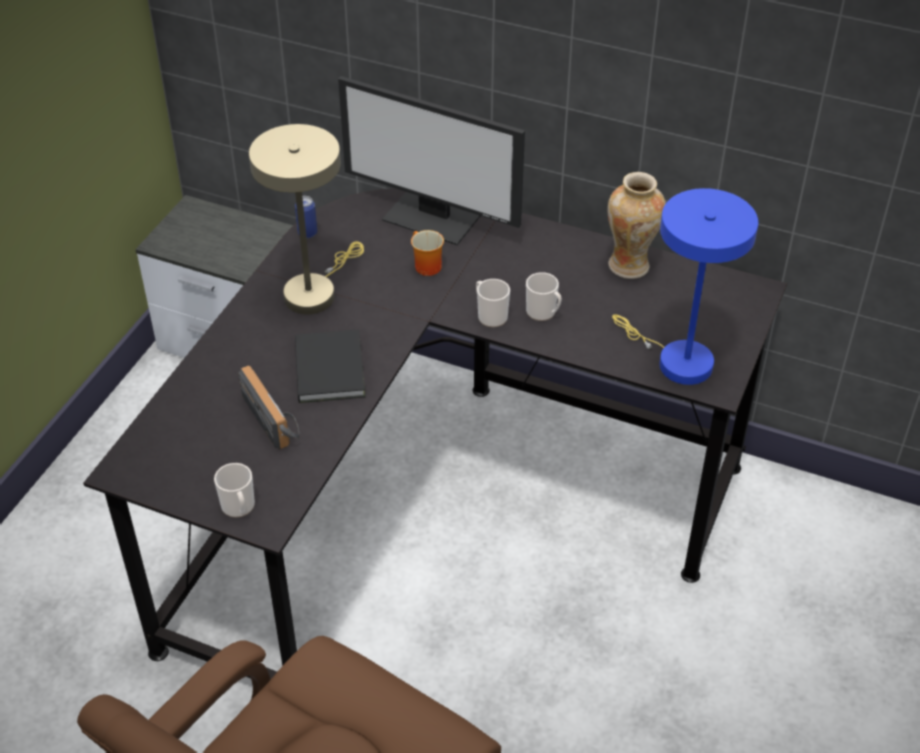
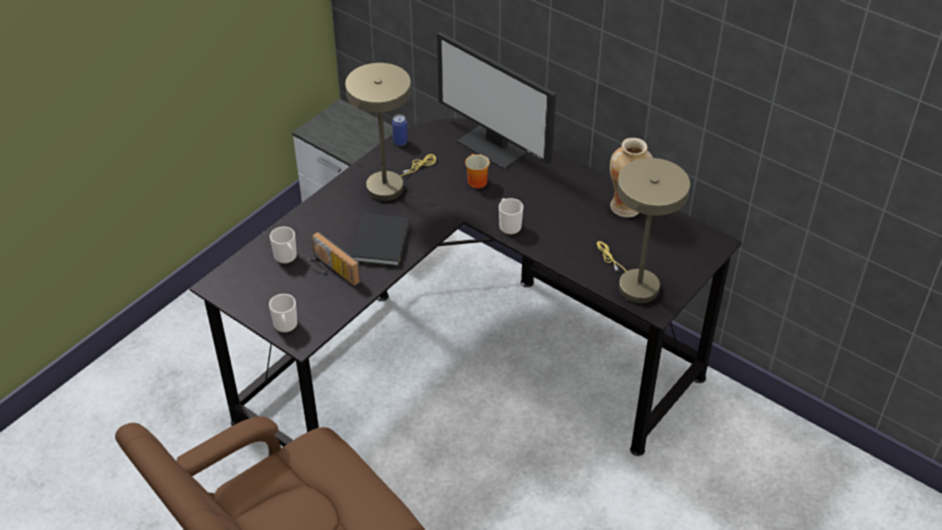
camera: 15 degrees right, 0 degrees up
radio [238,365,299,450] -> radio turned 150 degrees clockwise [307,232,360,286]
mug [526,272,562,321] -> mug moved to [270,227,297,264]
blue table lamp [612,188,758,385] -> beige table lamp [597,158,690,303]

